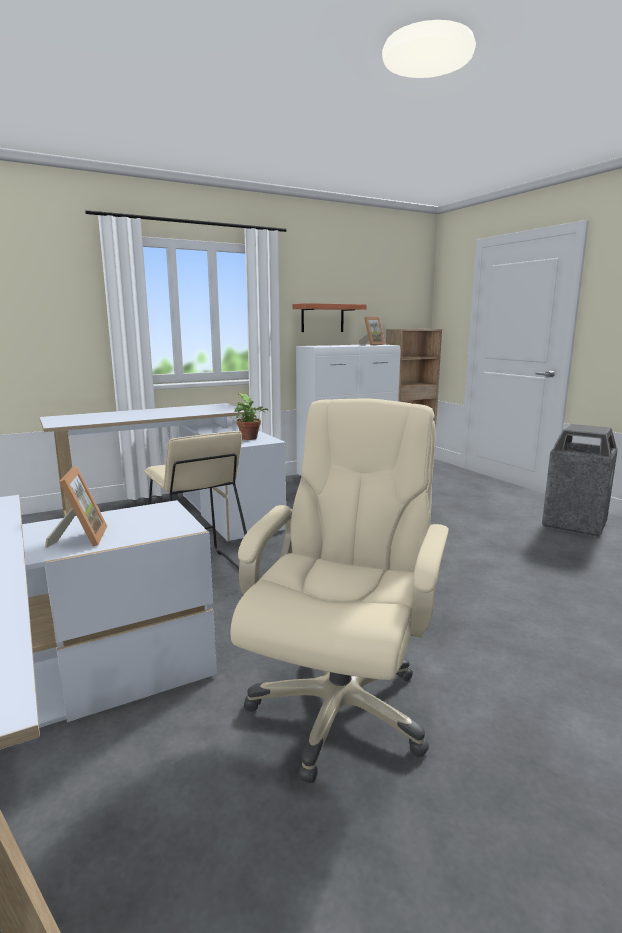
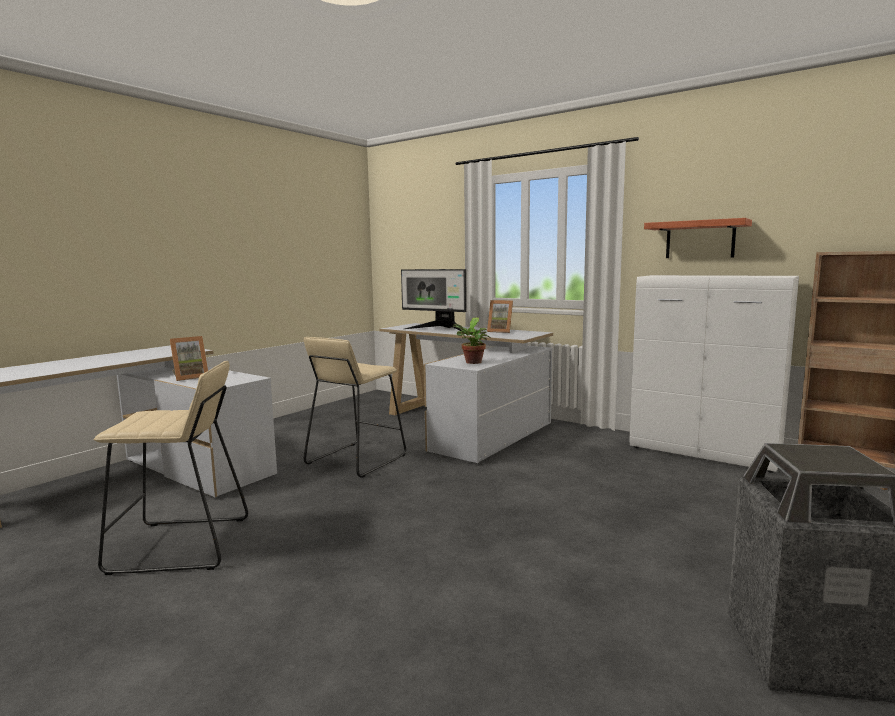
camera: 65 degrees right, 5 degrees down
beige office chair [230,399,449,783] -> beige stool [94,361,248,575]
picture frame [359,317,385,345] -> picture frame moved to [487,300,513,333]
none -> monitor [401,269,467,331]

